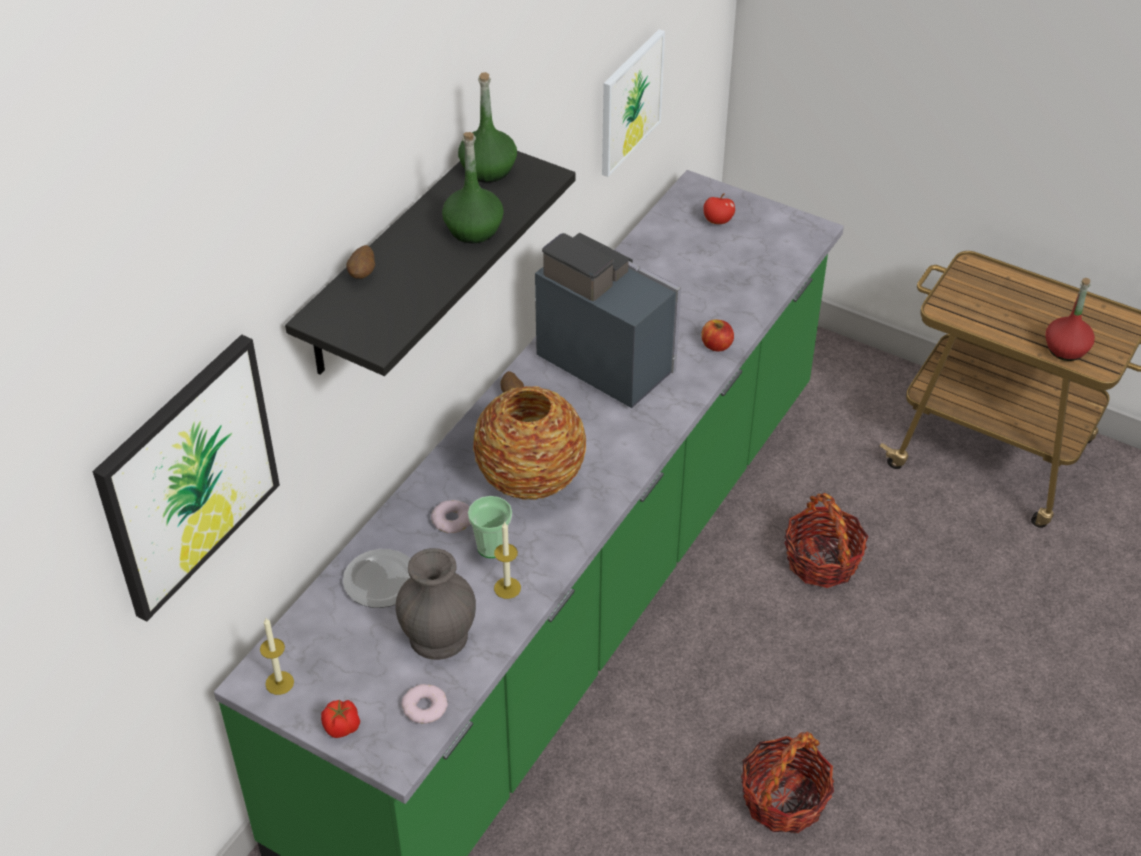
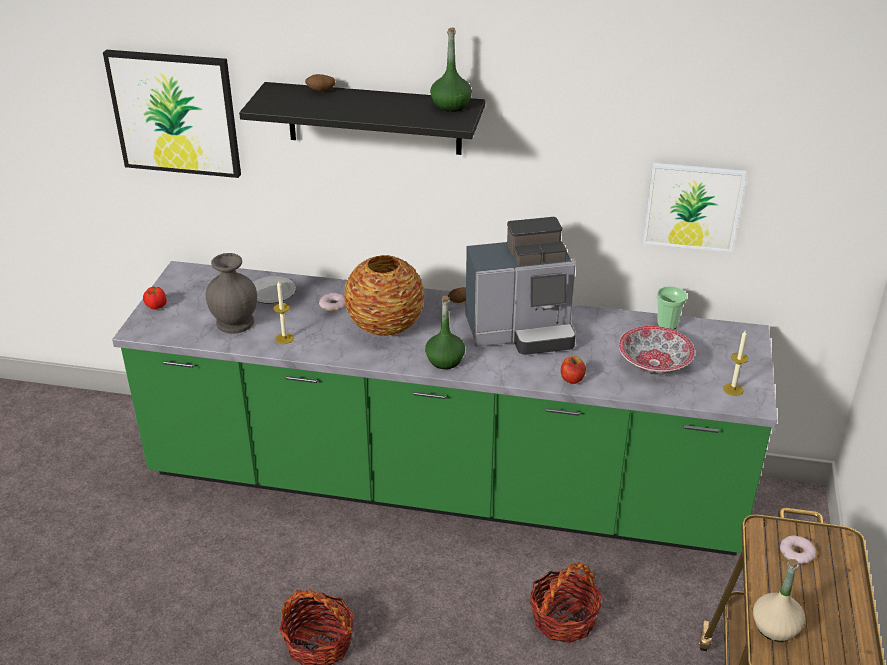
camera: 70 degrees right, 10 degrees down
candle [260,618,294,695] -> candle moved to [723,331,748,396]
donut [401,684,448,724] -> donut moved to [780,535,816,564]
green bottle [442,132,504,243] -> green bottle moved to [425,296,465,369]
cup [468,496,512,558] -> cup moved to [656,286,687,330]
coffee machine [535,233,681,408] -> coffee machine turned 60 degrees clockwise [466,217,576,355]
apple [703,193,735,224] -> none
red bottle [1045,278,1095,361] -> beige bottle [753,559,805,642]
none -> bowl [619,326,695,374]

